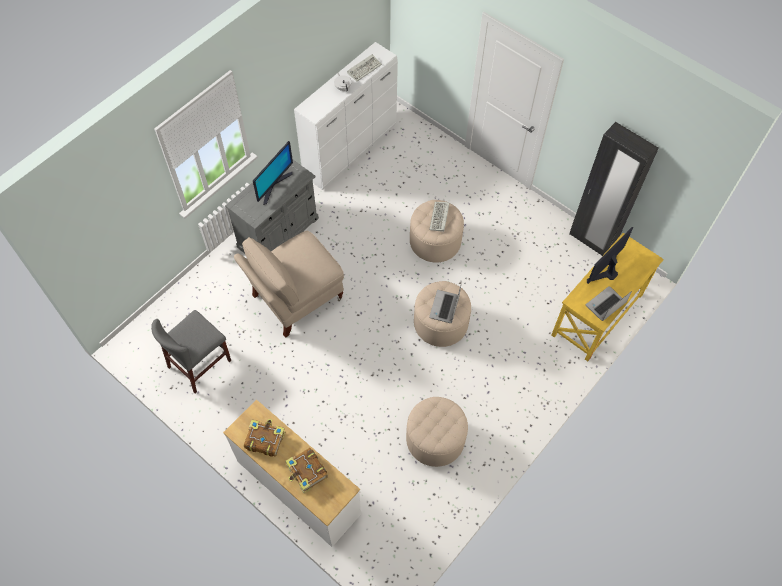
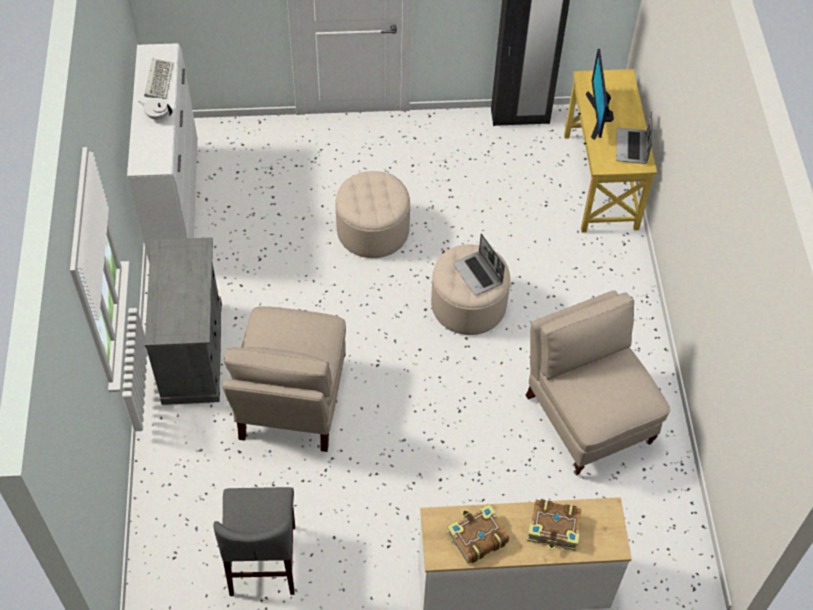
camera: 45 degrees left, 5 degrees down
monitor [253,141,293,205] -> none
beige ottoman [406,397,468,467] -> beige chair [526,290,670,475]
keyboard [429,202,450,232] -> none

